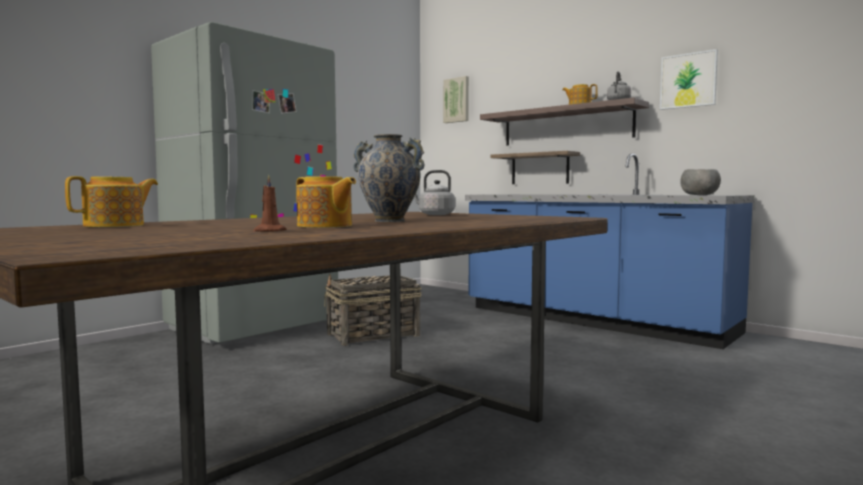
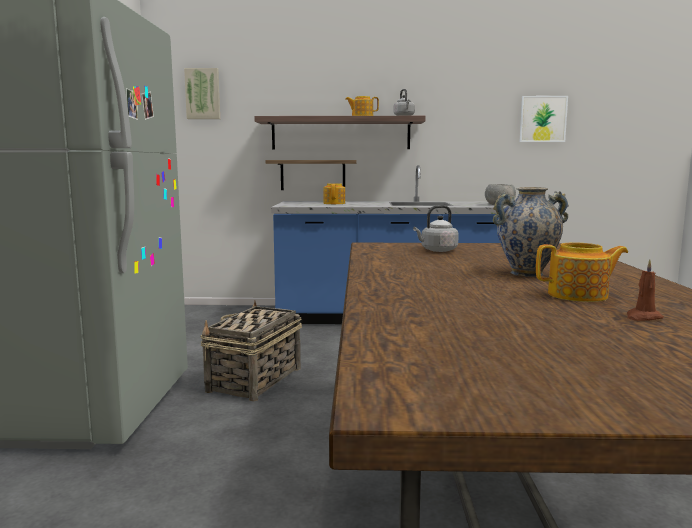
camera: 40 degrees left, 5 degrees up
teapot [65,176,158,227] -> teapot moved to [323,183,345,204]
picture [660,49,718,110] -> picture moved to [520,96,568,142]

